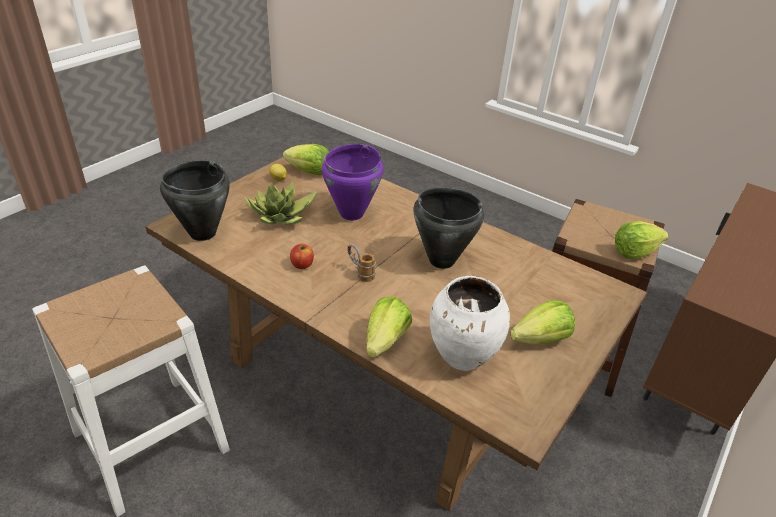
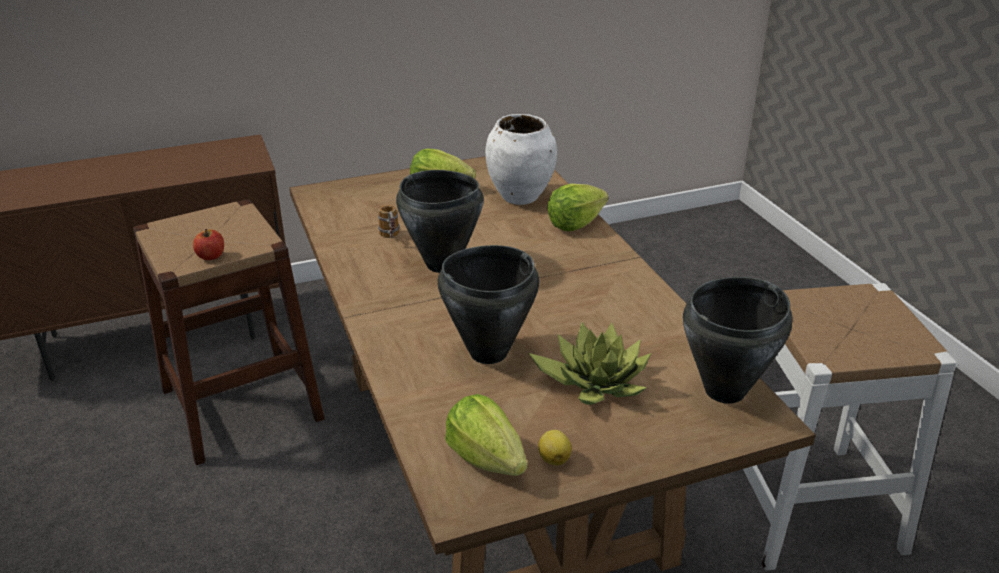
camera: 145 degrees left, 5 degrees down
apple [290,244,314,269] -> apple moved to [193,229,224,260]
purple cooking pot [322,144,383,220] -> black cooking pot [438,245,539,364]
mug [347,244,376,282] -> mug moved to [378,205,399,238]
lettuce [615,221,669,259] -> none

